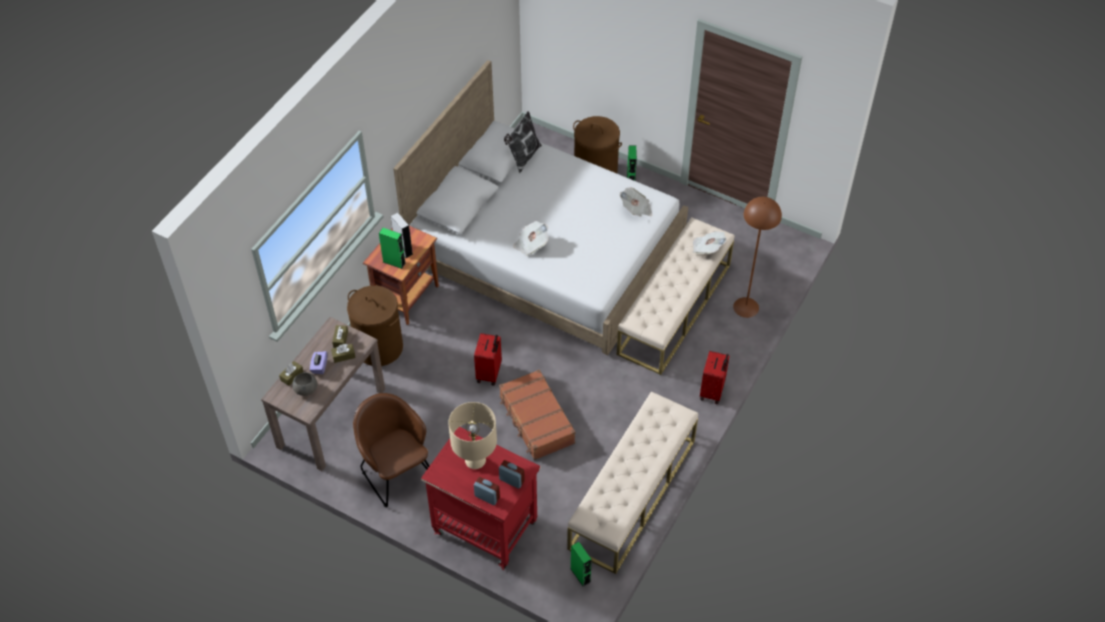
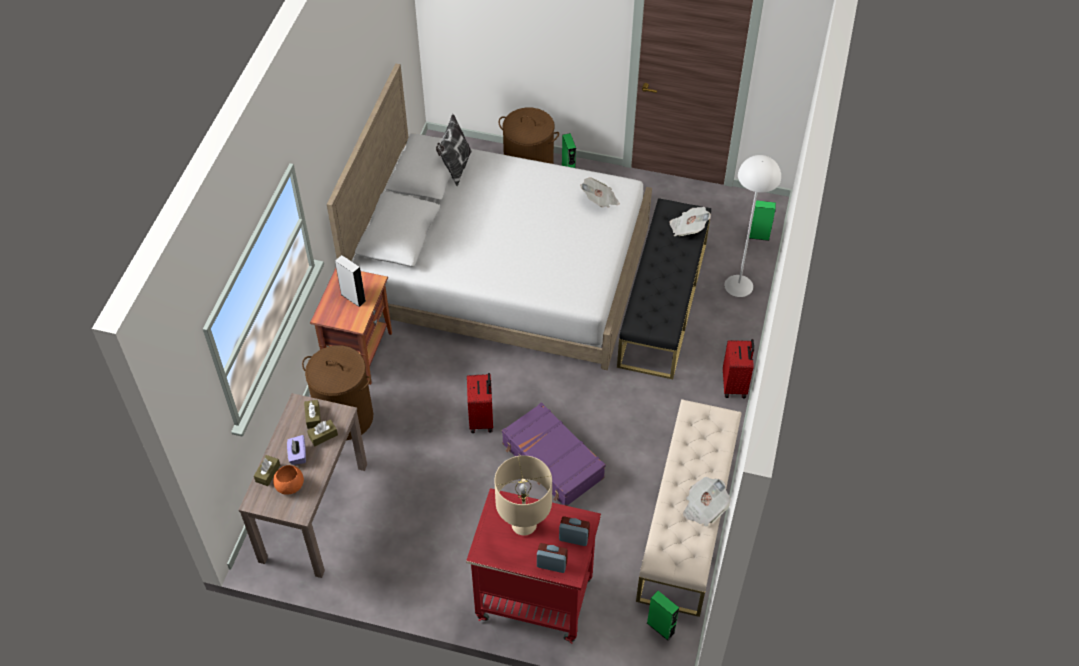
camera: 15 degrees left, 0 degrees up
grey bowl [292,372,317,396] -> orange bowl [273,465,304,495]
brown armchair [353,393,429,507] -> none
green speaker [379,228,405,269] -> green speaker moved to [747,200,776,241]
brown suitcase [499,369,576,460] -> purple suitcase [502,402,606,506]
newspaper [513,221,549,256] -> newspaper moved to [683,477,730,526]
beige bench [617,217,735,375] -> black bench [617,198,711,379]
brown floor lamp [733,197,782,318] -> white floor lamp [724,155,781,297]

